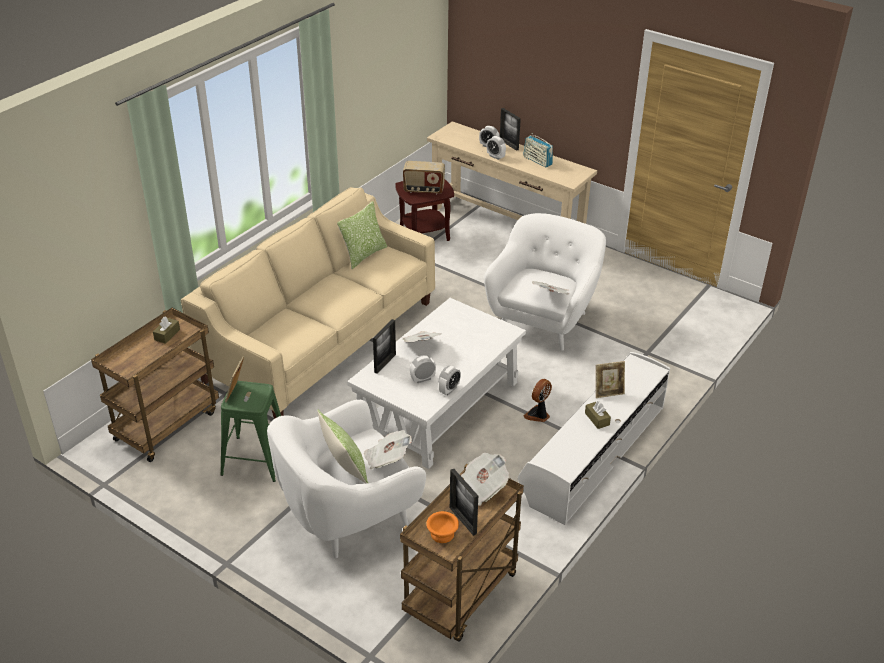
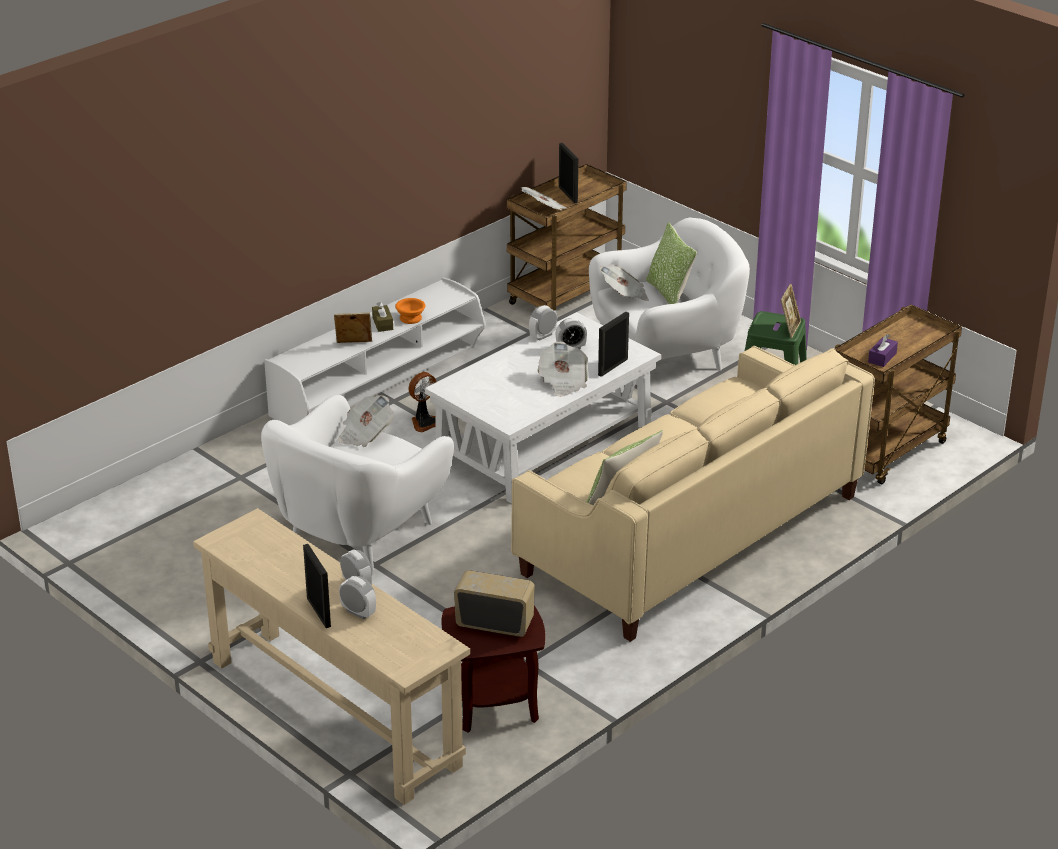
camera: 170 degrees left, 5 degrees down
brown tissue box [153,316,180,344] -> purple tissue box [868,334,898,367]
orange bowl [426,511,459,543] -> orange bowl moved to [395,298,425,324]
radio [523,133,553,167] -> none

